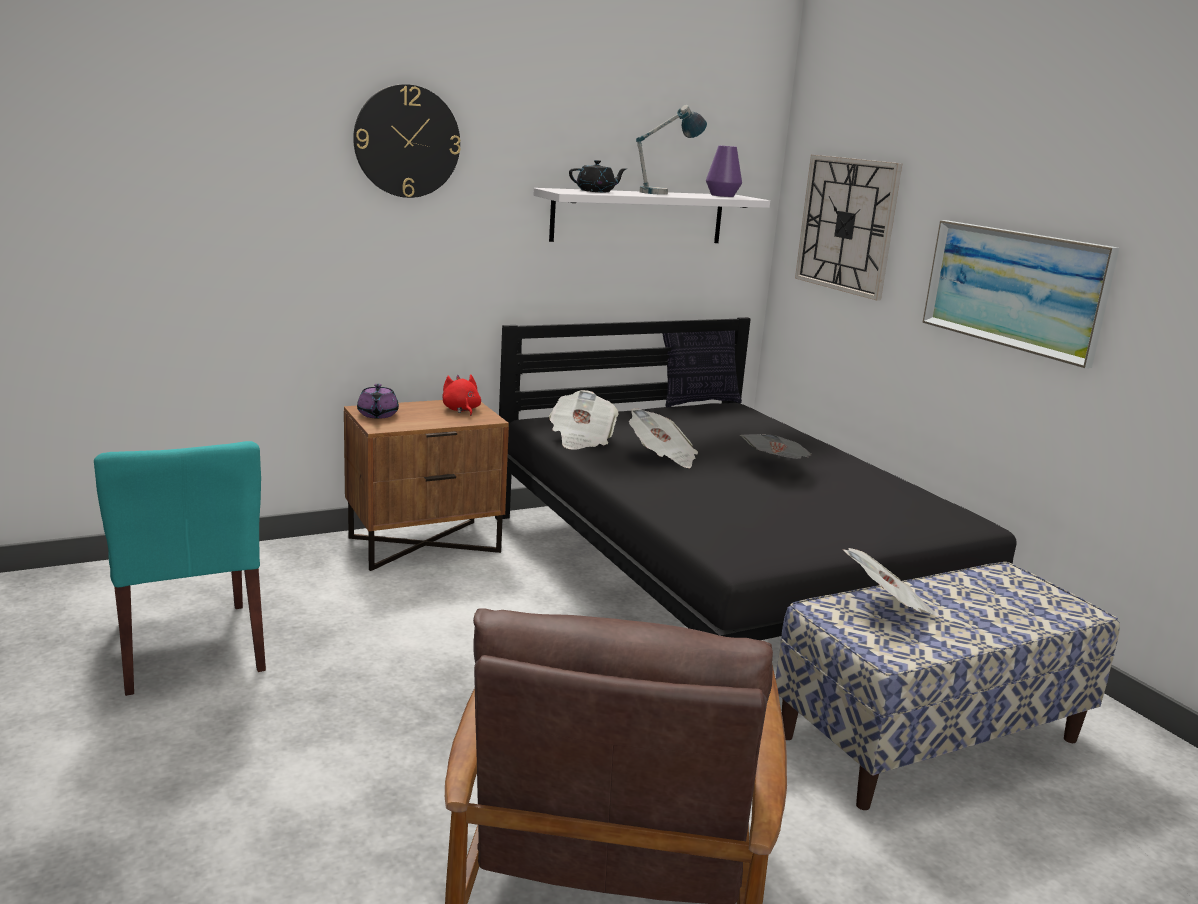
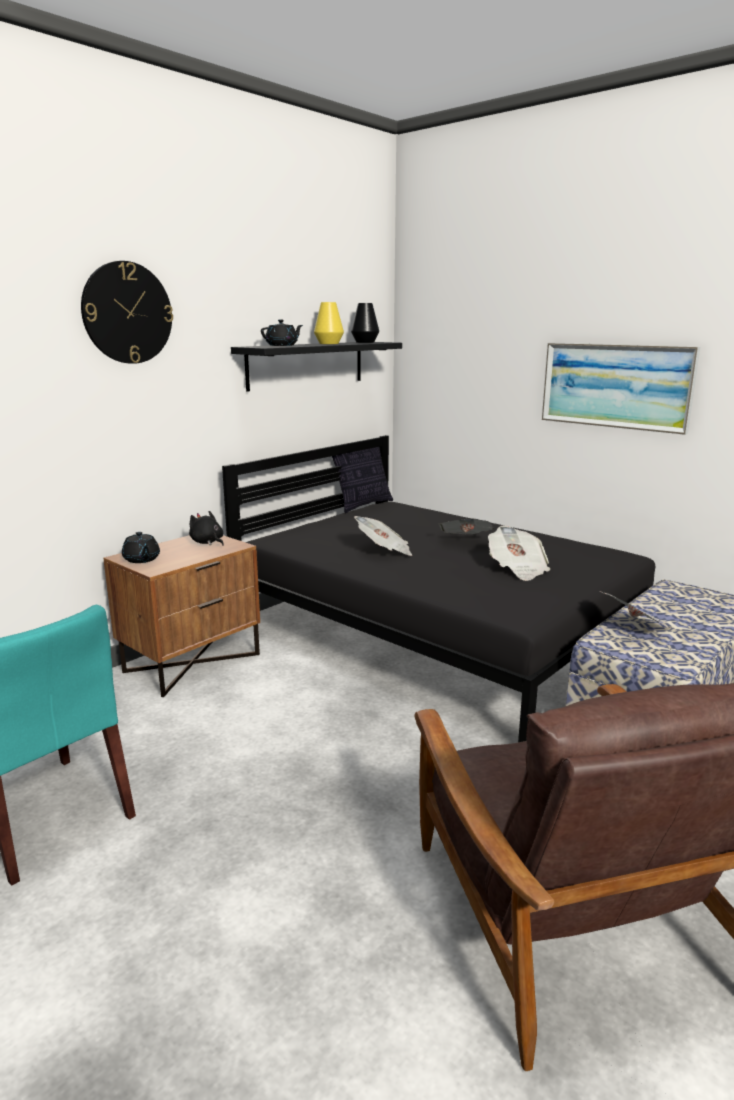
camera: 20 degrees left, 0 degrees up
purple teapot [357,384,399,419] -> black teapot [122,532,160,563]
red plush toy [442,375,481,416] -> black plush toy [189,511,224,546]
white shelf [534,188,770,243] -> black shelf [231,342,402,392]
newspaper [549,390,619,450] -> newspaper moved to [488,526,550,581]
table lamp [636,105,707,195] -> yellow vase [314,302,344,344]
purple vase [706,145,742,197] -> black vase [351,303,379,343]
wall clock [795,155,902,300] -> none

